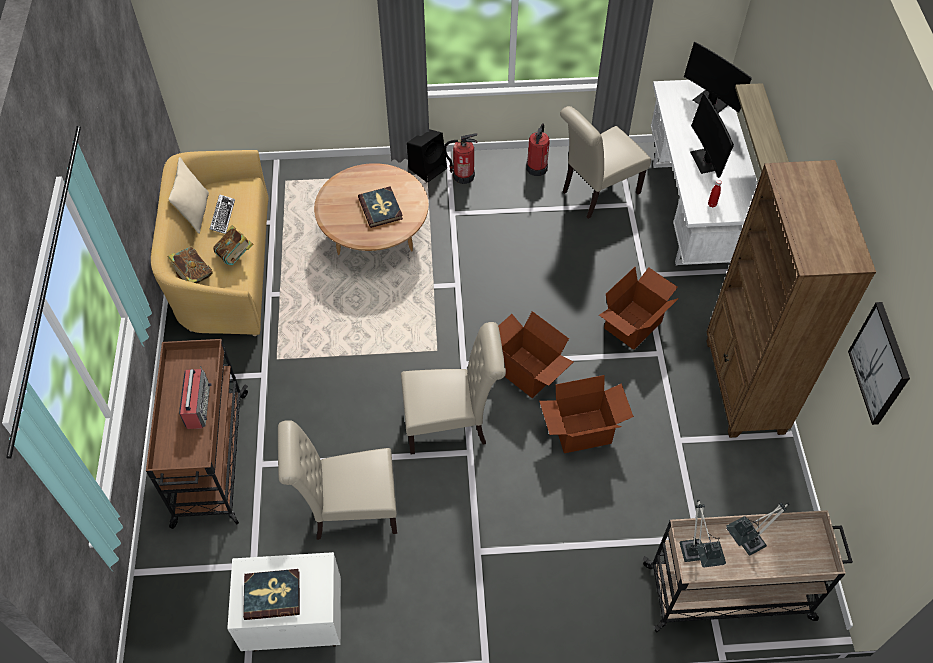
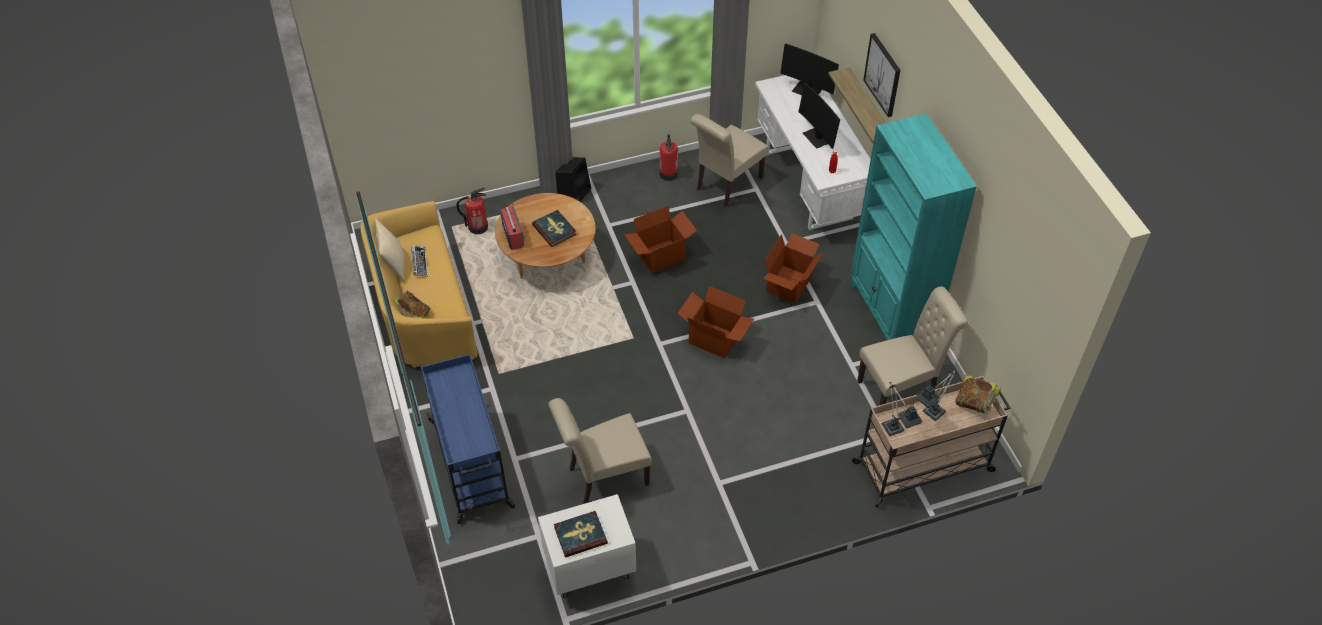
camera: 15 degrees left, 5 degrees down
brown cart [146,339,248,529] -> blue cart [421,354,515,524]
radio [179,366,212,429] -> radio moved to [500,203,525,250]
book [213,225,253,265] -> book moved to [955,375,1001,413]
beige chair [401,322,506,454] -> beige chair moved to [857,286,968,405]
fire extinguisher [444,133,478,184] -> fire extinguisher moved to [456,187,488,234]
cardboard box [539,375,634,453] -> cardboard box moved to [624,206,697,273]
brown bookcase [706,160,876,438] -> turquoise bookcase [851,113,977,340]
picture [848,302,910,425] -> picture moved to [863,33,900,117]

